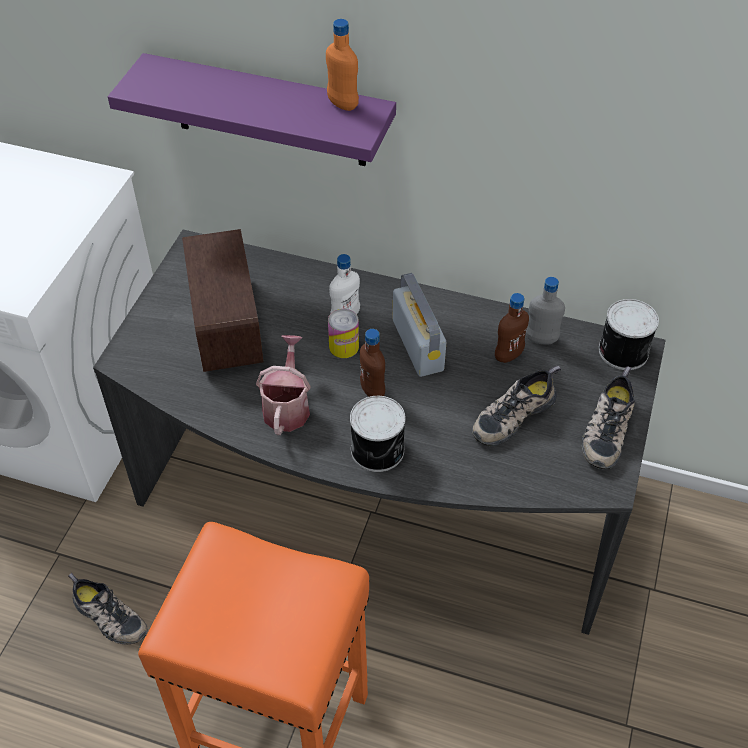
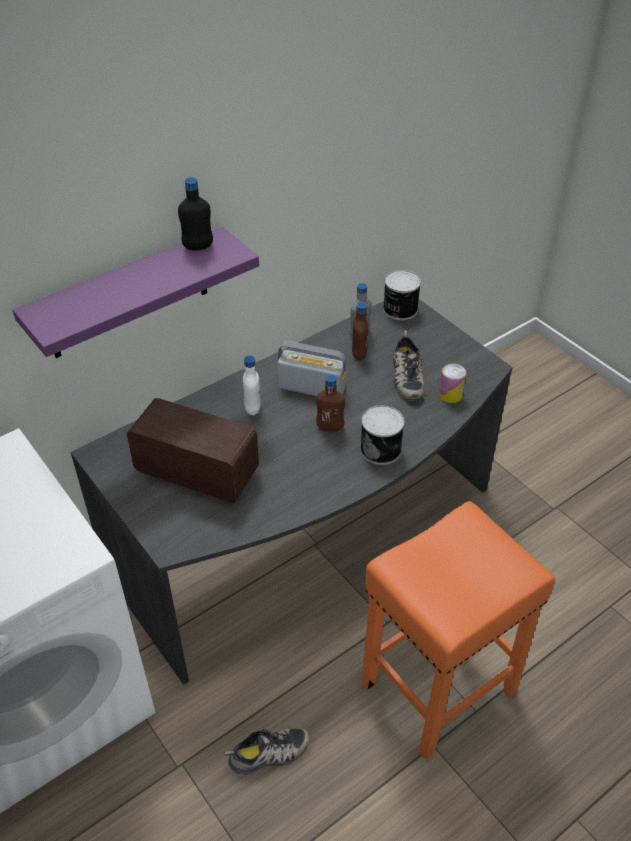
camera: 55 degrees left, 5 degrees down
watering can [256,335,311,435] -> none
orange bottle [326,19,359,111] -> black bottle [178,177,213,250]
can [328,309,359,358] -> can moved to [439,364,466,403]
shoe [582,366,635,469] -> none

